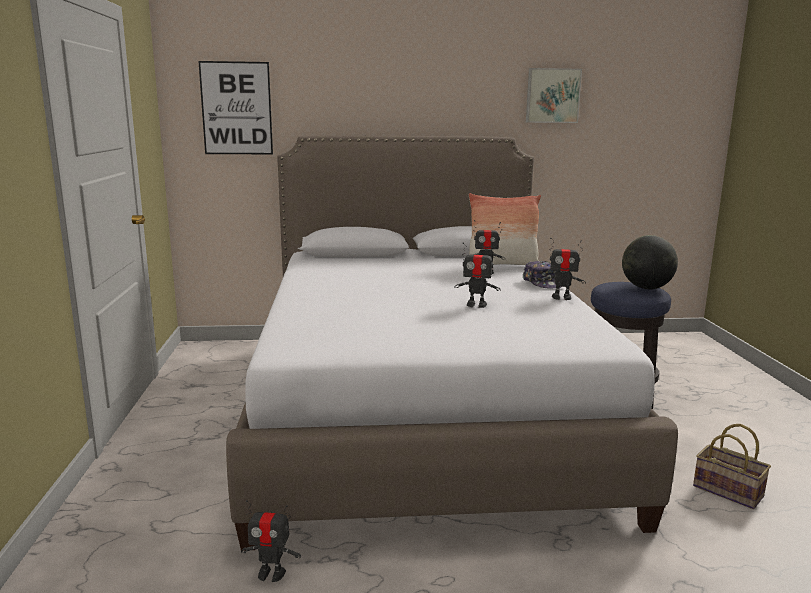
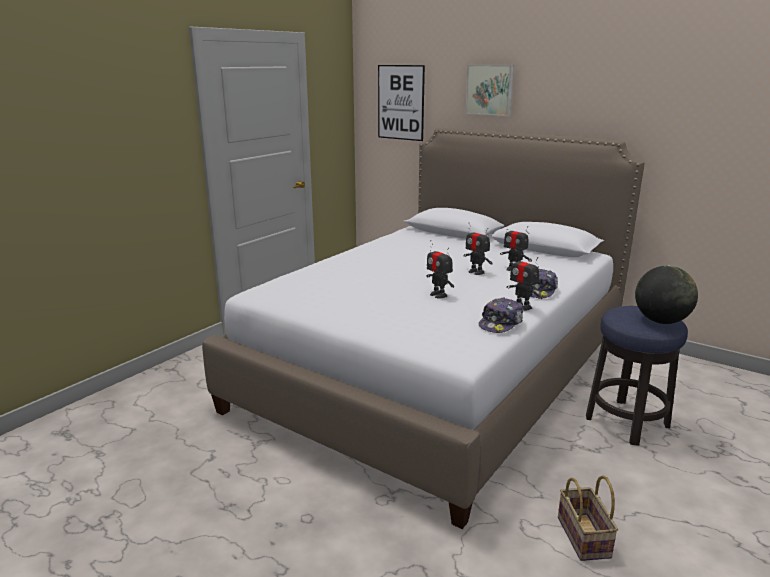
camera: 40 degrees right, 5 degrees up
toy robot [241,500,301,582] -> toy robot moved to [463,227,493,275]
pillow [469,193,541,265] -> none
picture [526,68,582,123] -> picture moved to [465,65,514,116]
none -> cap [479,297,524,333]

